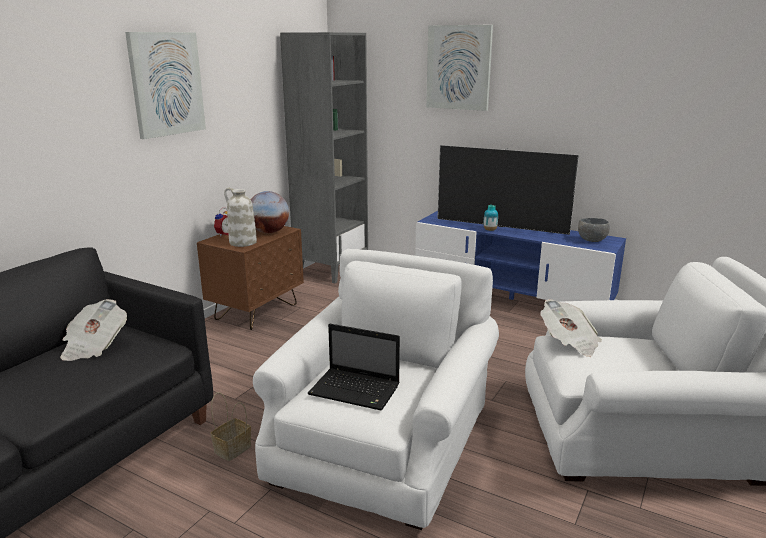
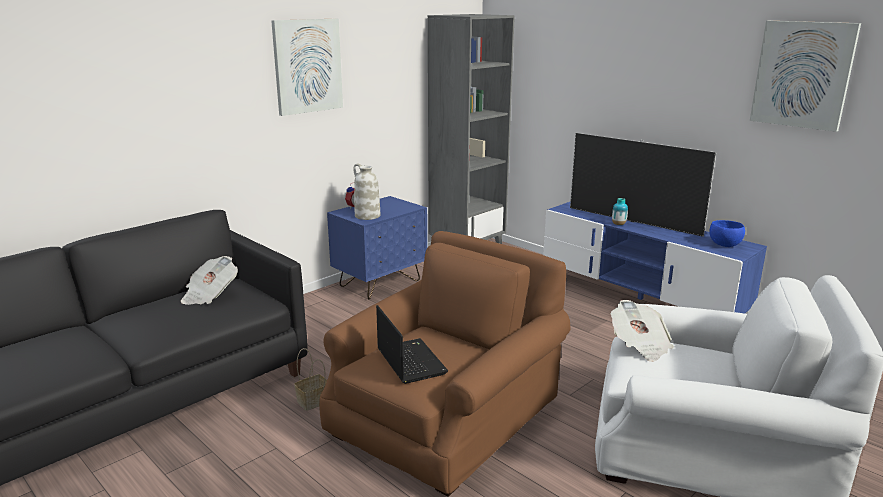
camera: 15 degrees right, 0 degrees up
brown nightstand [197,226,304,330] -> blue nightstand [327,196,428,300]
globe [251,191,289,233] -> none
white armchair [253,249,499,530] -> brown armchair [319,231,571,497]
laptop [308,324,400,411] -> laptop turned 150 degrees counterclockwise [376,305,448,384]
picture [426,25,493,111] -> picture moved to [750,21,861,132]
grey bowl [578,218,610,242] -> blue bowl [709,220,745,247]

